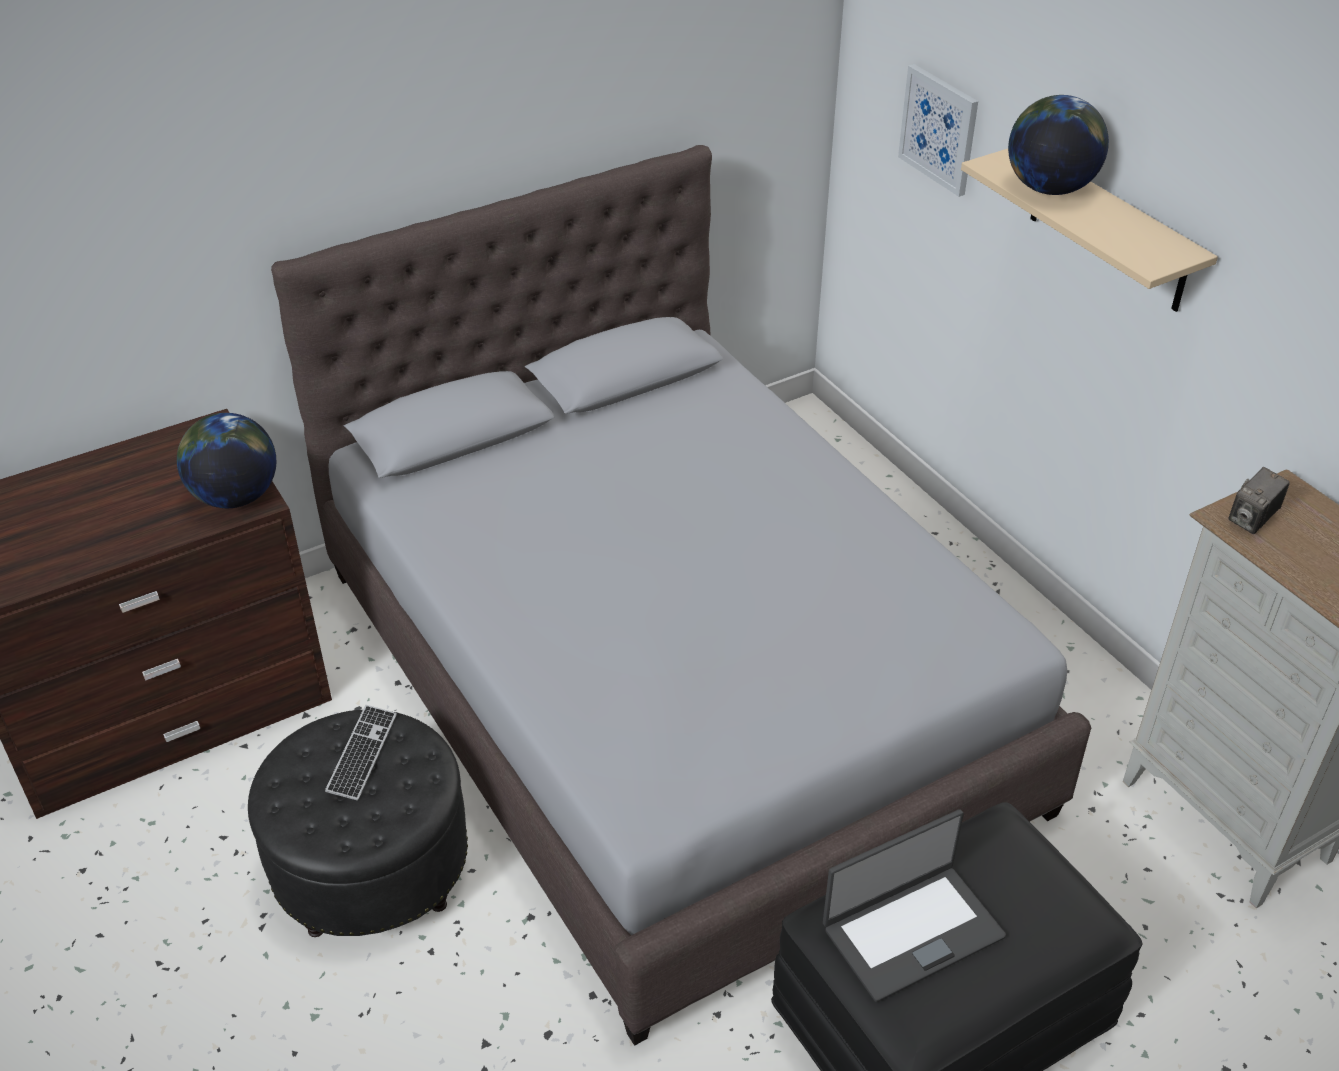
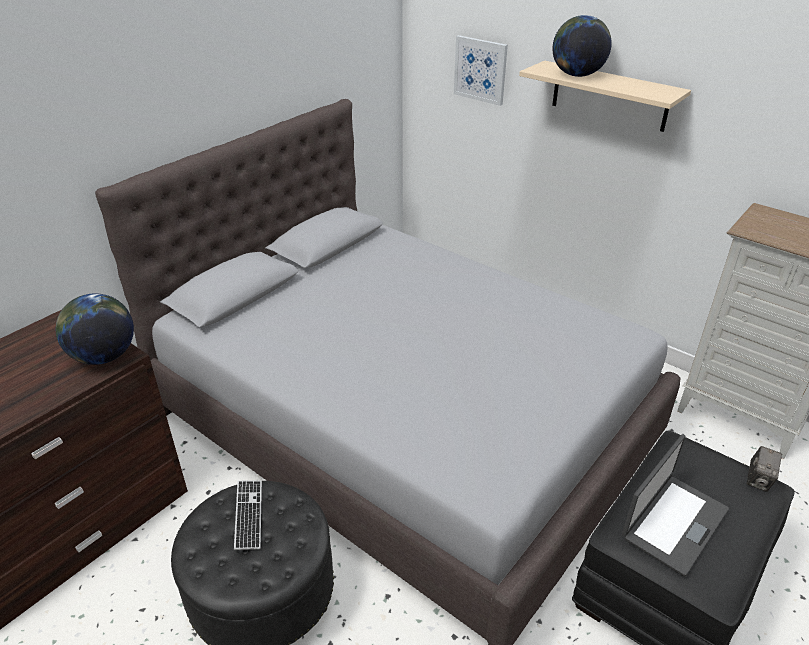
camera: 20 degrees left, 5 degrees down
camera [1228,467,1290,534] -> camera moved to [747,446,782,492]

